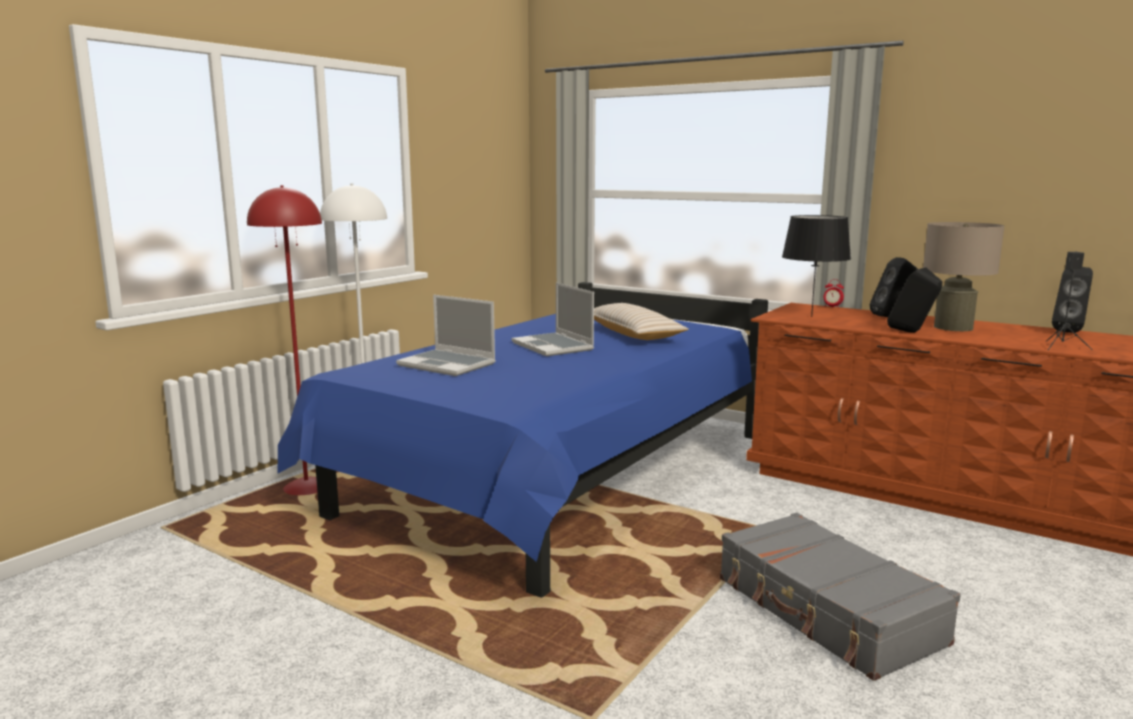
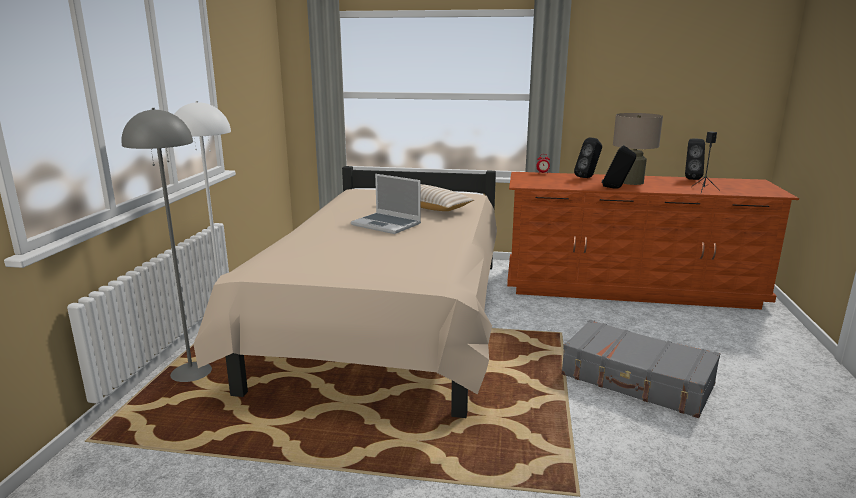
camera: 25 degrees left, 5 degrees up
red floor lamp [247,185,322,495] -> grey floor lamp [121,108,212,382]
blue bed [278,282,768,598] -> beige bed [193,166,497,418]
laptop [396,295,496,376] -> none
black table lamp [782,215,851,317] -> none

